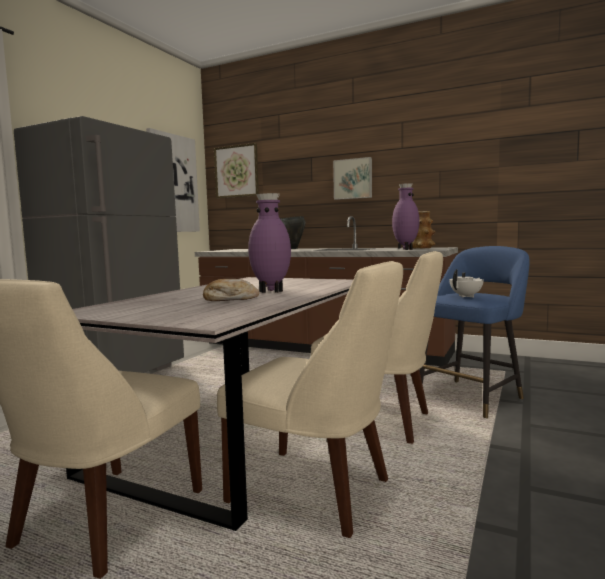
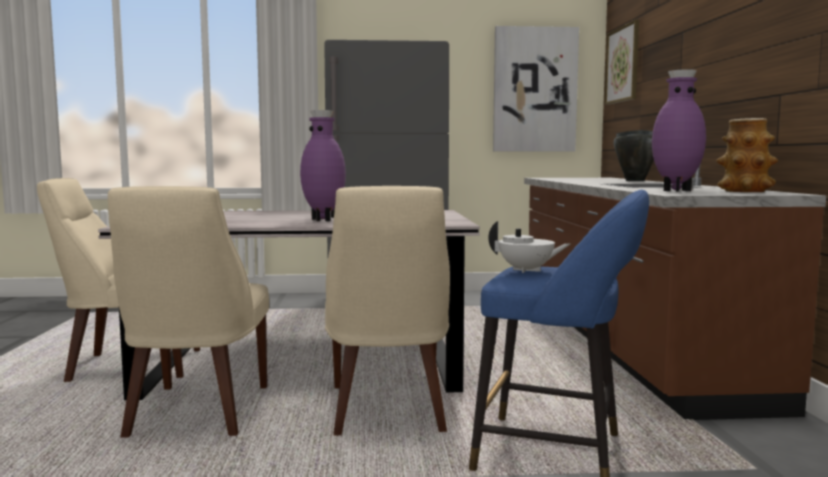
camera: 60 degrees right, 0 degrees up
bread [203,279,259,301] -> none
picture [333,157,372,200] -> none

